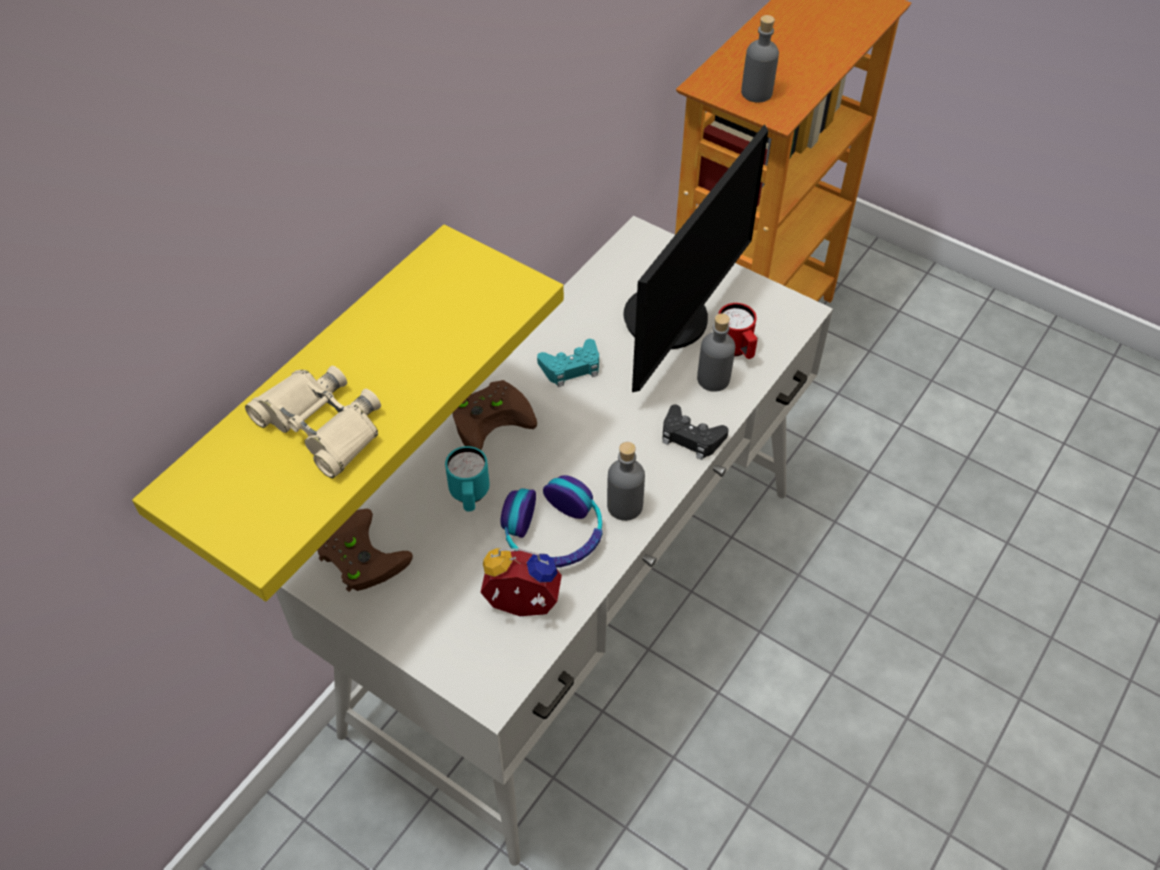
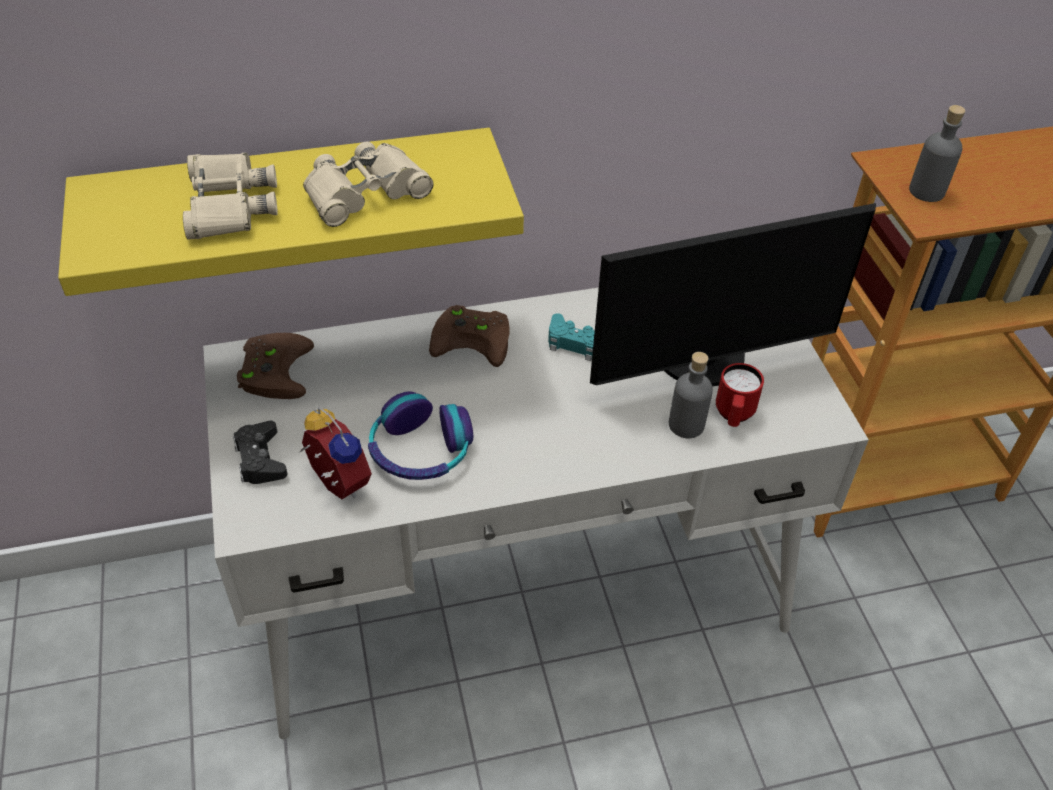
camera: 40 degrees right, 5 degrees down
turquoise mug [445,446,490,511] -> none
grey bottle [607,442,645,521] -> none
black game controller [663,405,729,460] -> black game controller moved to [233,421,287,484]
none -> beige binoculars [303,142,434,227]

